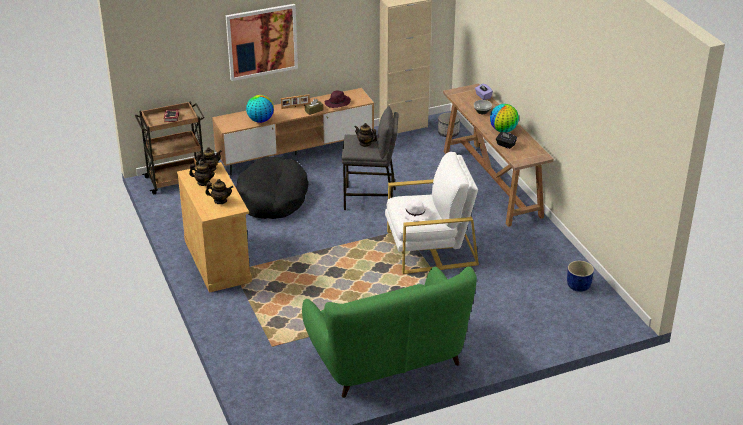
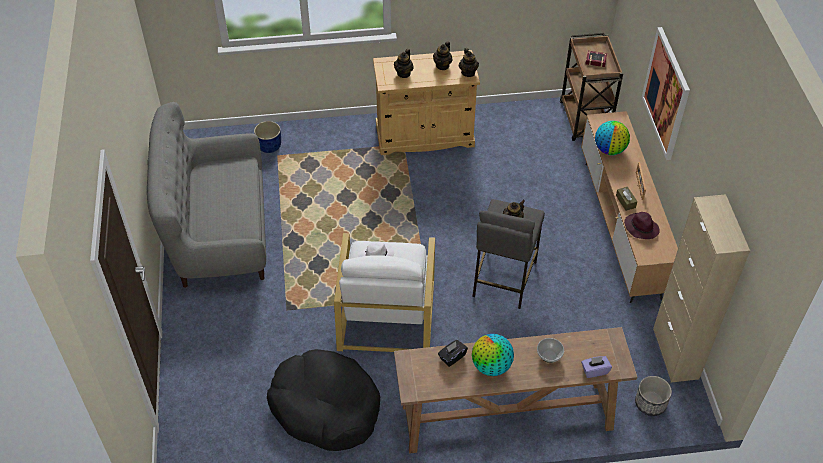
camera: 105 degrees right, 15 degrees up
black dog bed [236,156,309,219] -> black dog bed moved to [267,349,380,451]
green sofa [302,267,477,398] -> grey sofa [147,102,266,288]
blue planter [567,261,594,292] -> blue planter moved to [254,121,281,153]

